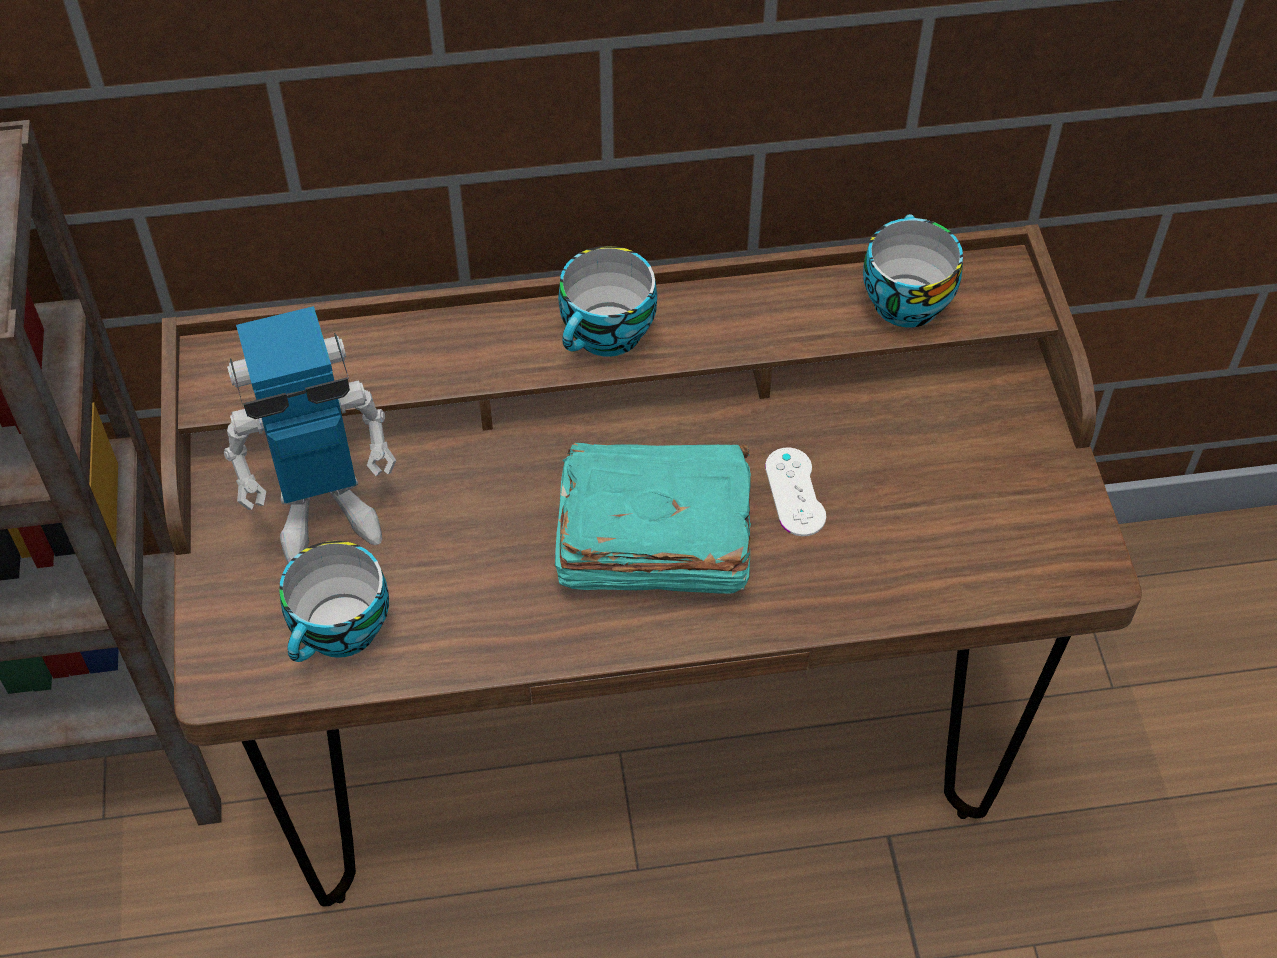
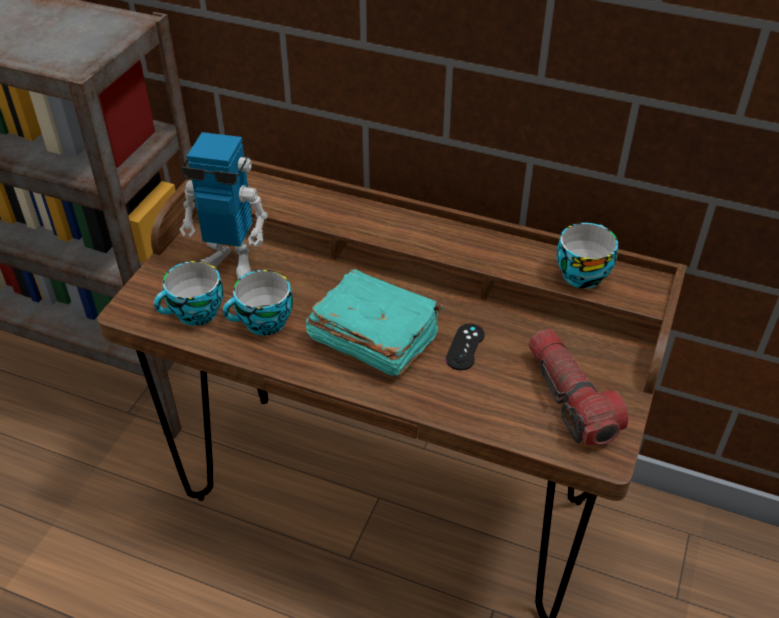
camera: 30 degrees right, 10 degrees down
cup [558,246,657,357] -> cup moved to [223,270,293,335]
white game controller [765,448,826,536] -> black game controller [446,324,485,370]
none -> flashlight [529,329,628,445]

